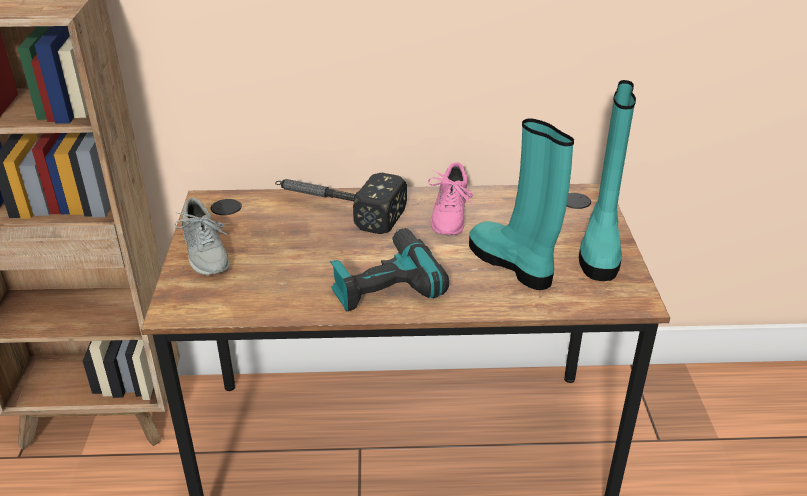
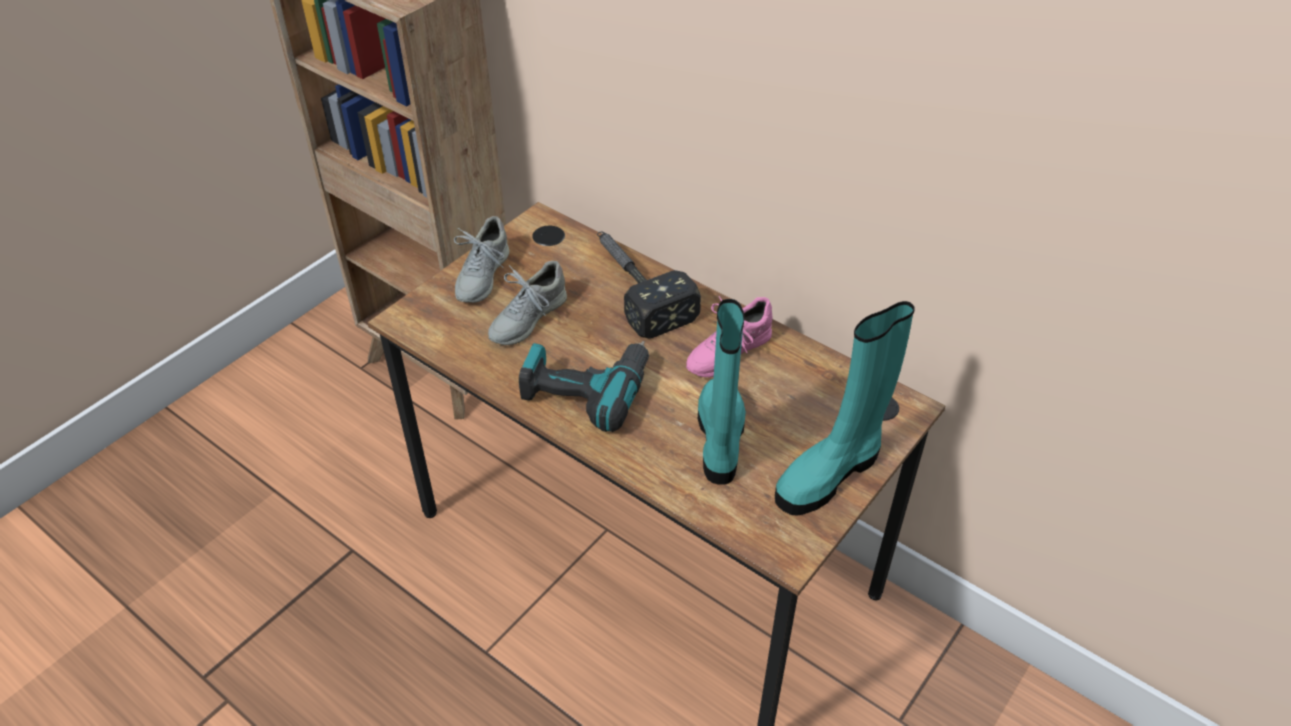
camera: 40 degrees right, 10 degrees up
none -> grey shoe [488,261,567,345]

